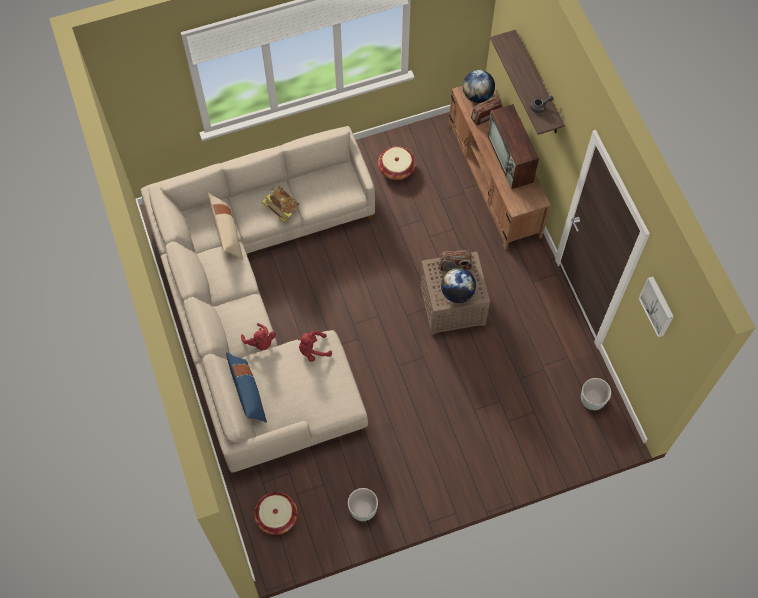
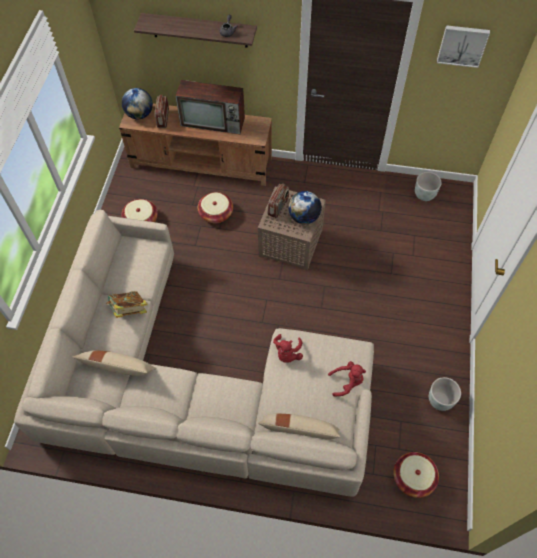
camera: 60 degrees left, 5 degrees down
blue pillow [226,352,267,423] -> beige pillow [258,414,340,440]
red plush toy [241,323,276,350] -> red plush toy moved to [328,361,366,397]
none -> basket [198,192,233,223]

